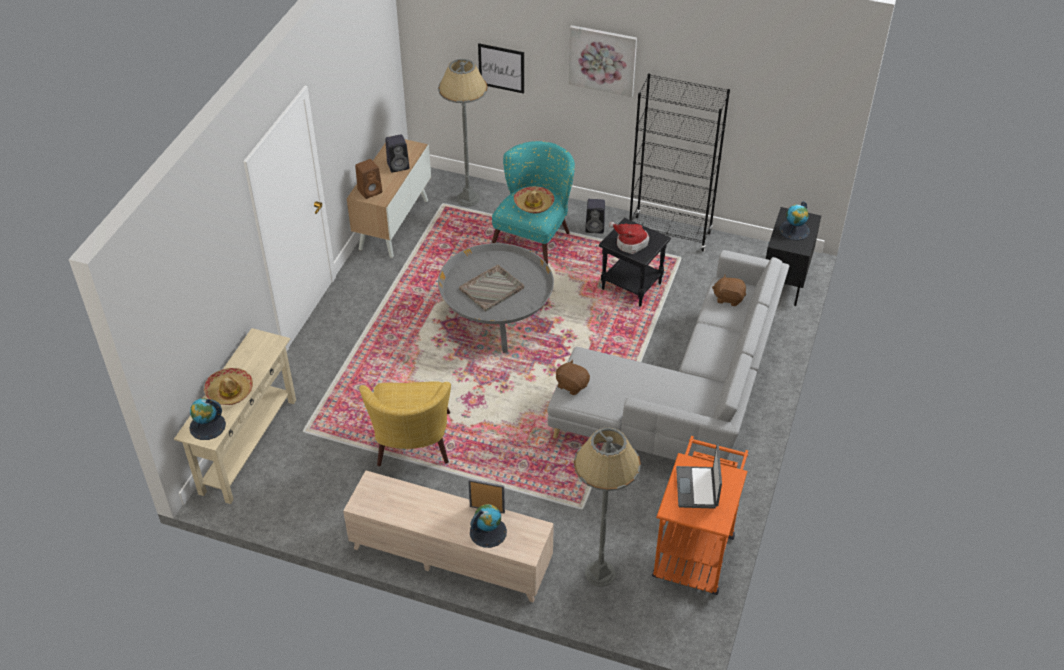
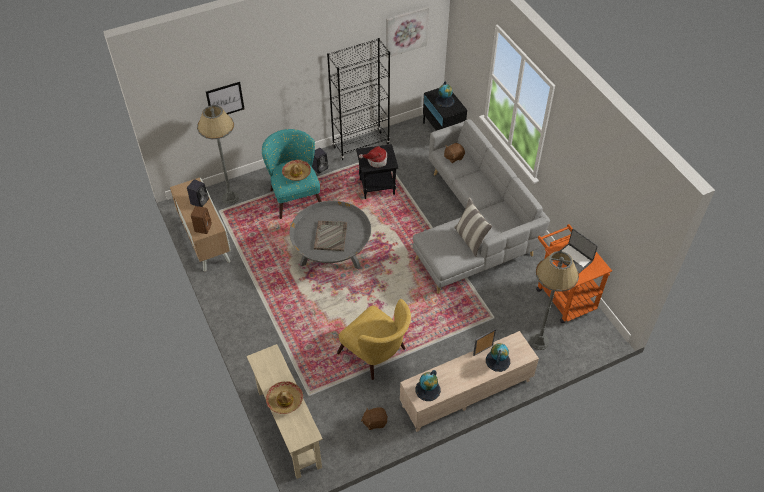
camera: 45 degrees left, 5 degrees up
globe [189,398,226,440] -> globe moved to [415,370,441,401]
brown plush toy [556,359,590,395] -> brown plush toy moved to [361,407,388,430]
picture [569,25,637,97] -> picture moved to [386,6,429,58]
none -> pillow [454,198,492,257]

